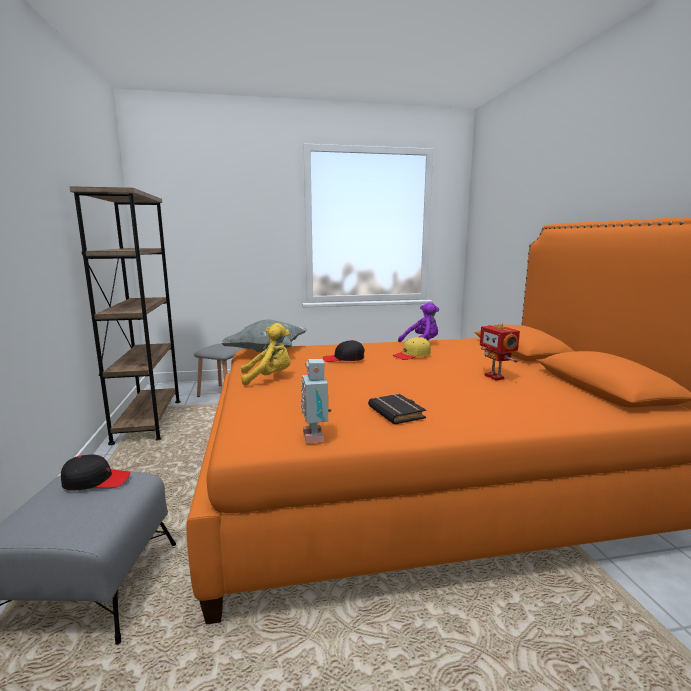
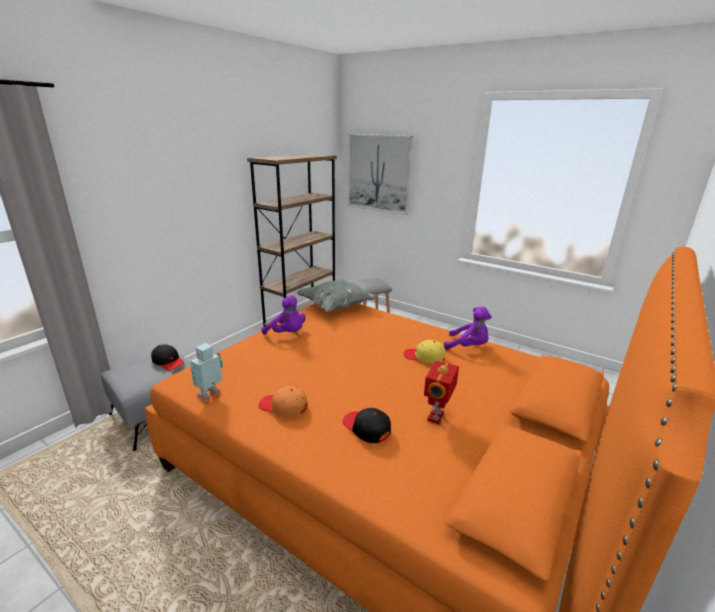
camera: 45 degrees right, 10 degrees up
yellow plush toy [241,323,291,386] -> purple plush toy [261,295,305,335]
black cap [323,340,365,362] -> black cap moved to [343,408,391,443]
black book [368,394,426,425] -> orange cap [259,386,307,417]
none -> picture [348,134,413,215]

